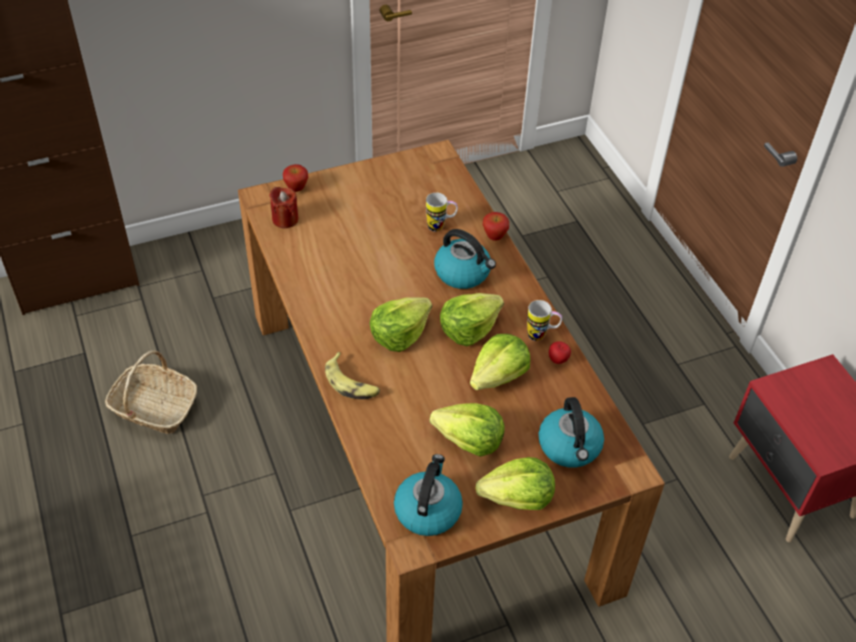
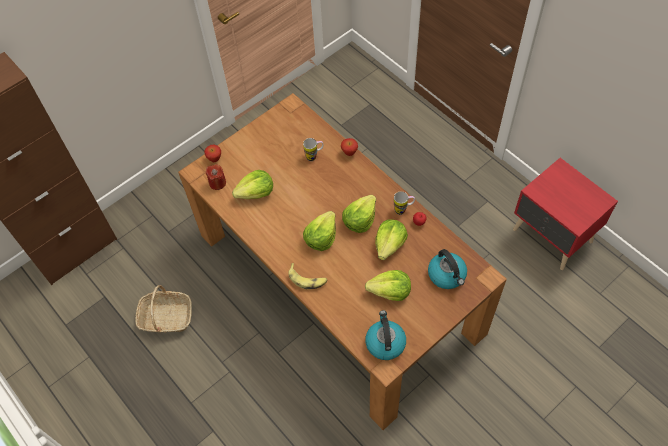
camera: 15 degrees left, 10 degrees up
kettle [434,229,496,289] -> none
lettuce [475,457,555,510] -> lettuce moved to [232,170,273,199]

